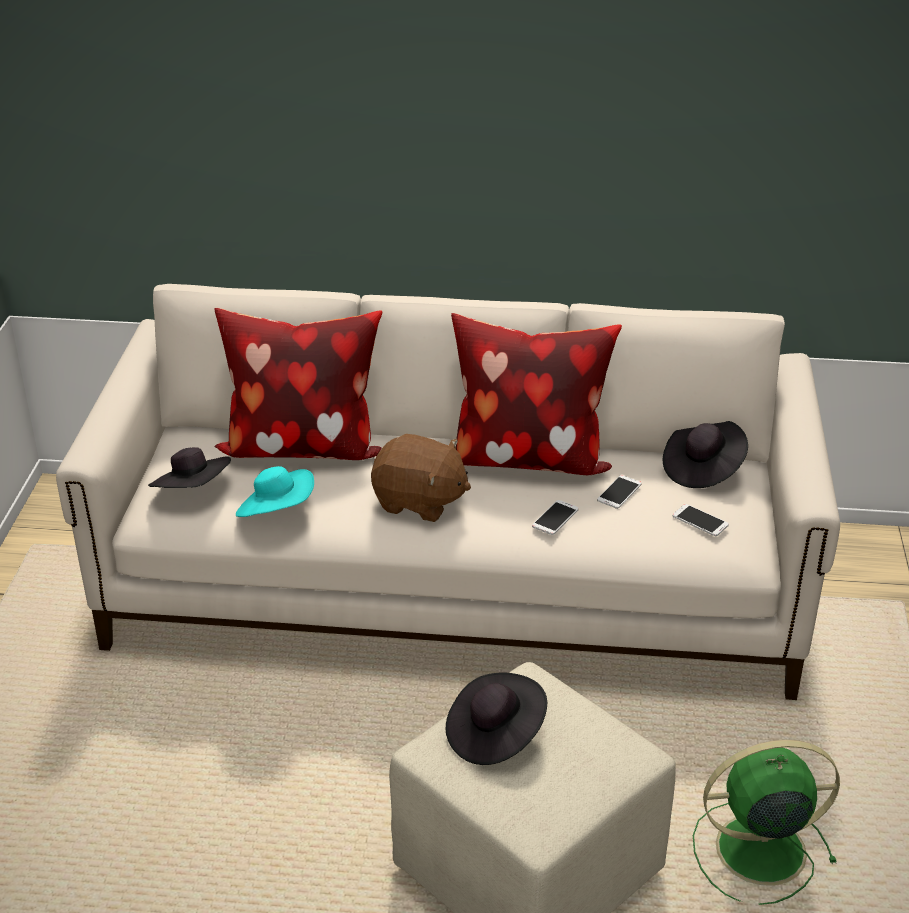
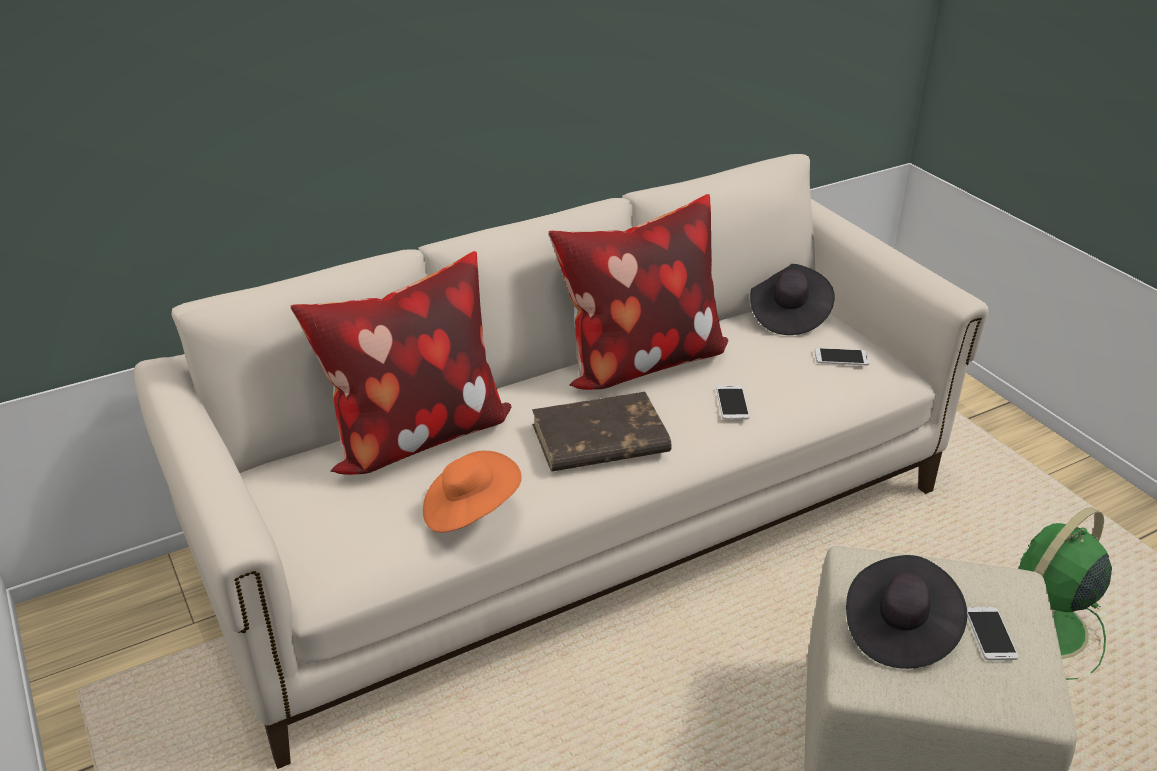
camera: 35 degrees left, 0 degrees up
black hat [148,447,231,488] -> none
turquoise hat [236,466,314,517] -> orange hat [423,451,522,533]
brown plush toy [371,434,471,522] -> brown book [532,392,672,472]
phone [597,475,642,509] -> phone moved to [967,607,1019,660]

